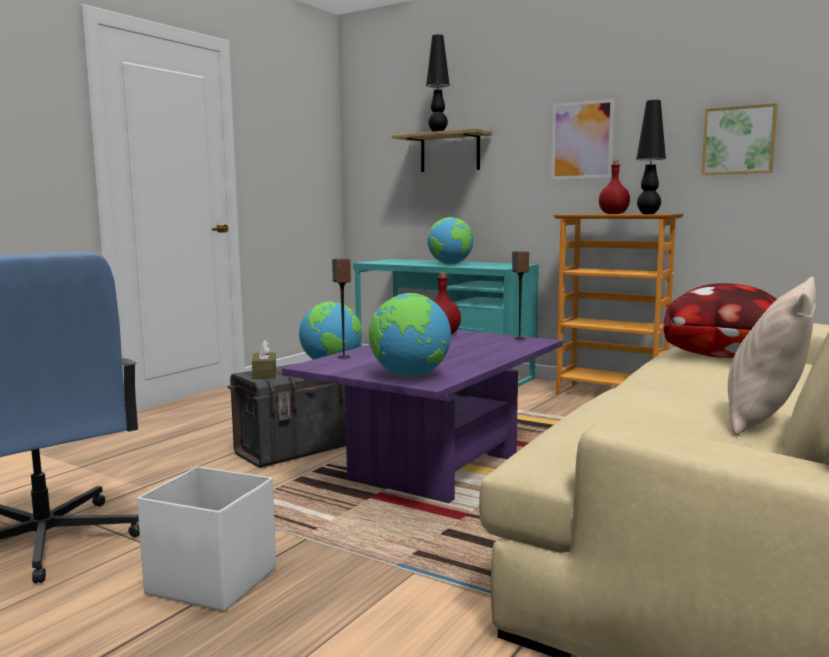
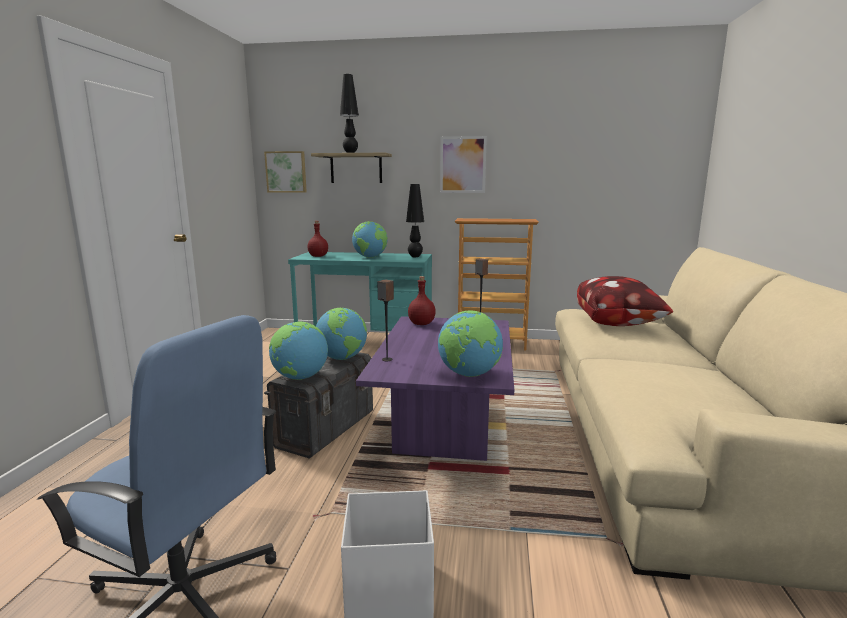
camera: 25 degrees left, 5 degrees up
brown tissue box [252,340,276,379] -> globe [269,321,328,380]
red bottle [599,160,630,214] -> red bottle moved to [307,221,328,257]
black table lamp [636,100,666,214] -> black table lamp moved to [406,184,424,257]
picture [702,103,778,175] -> picture moved to [264,151,307,193]
beige pillow [728,276,816,435] -> none

